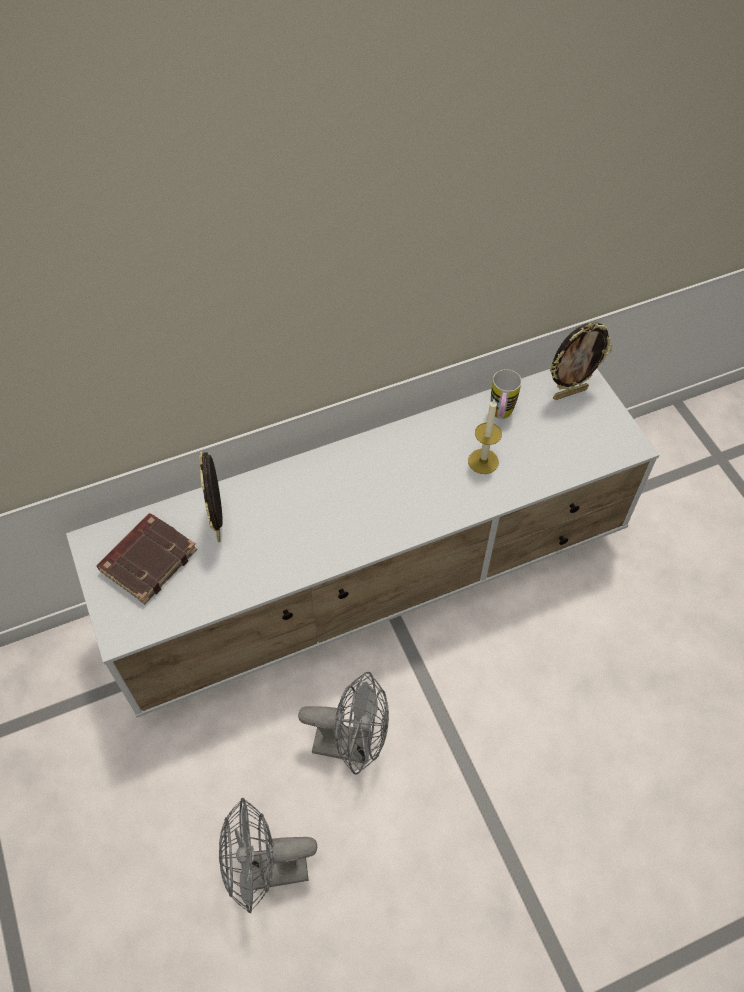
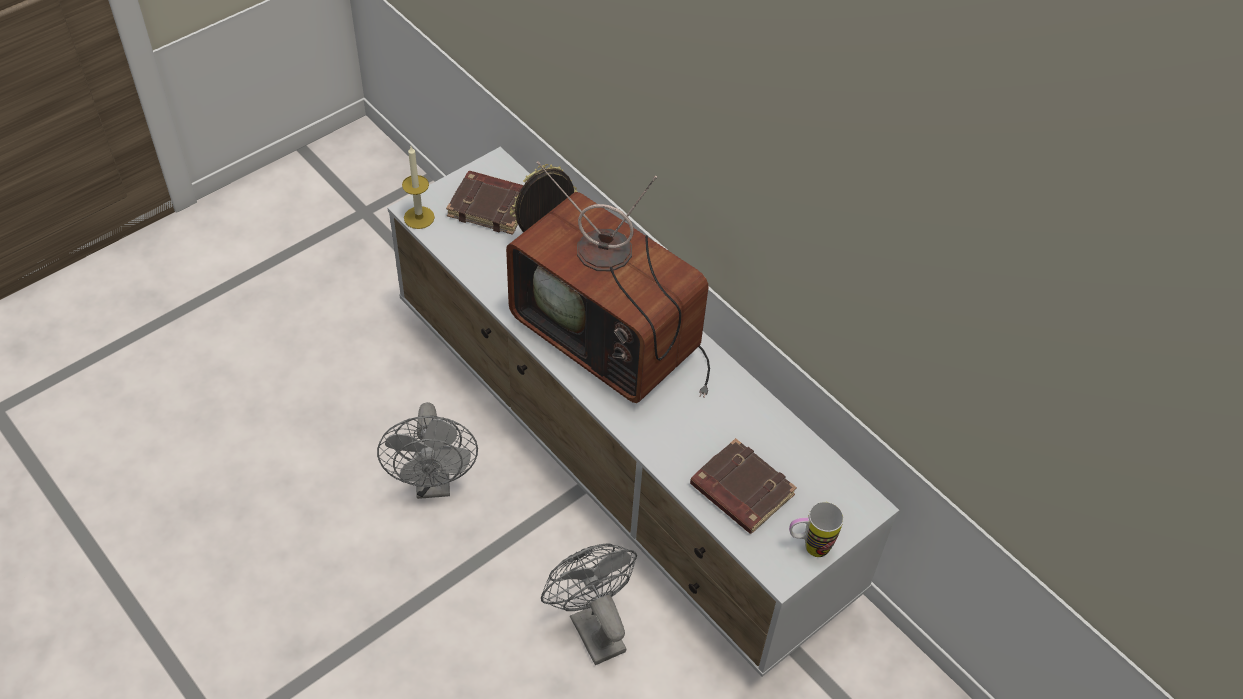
camera: 70 degrees right, 5 degrees down
grey fan [219,798,317,913] -> grey fan moved to [541,543,637,665]
candle [468,400,502,474] -> candle moved to [402,146,435,229]
mug [491,369,522,419] -> mug moved to [789,502,844,557]
picture frame [550,322,613,400] -> none
none -> television [506,161,710,403]
none -> brown book [690,438,797,534]

